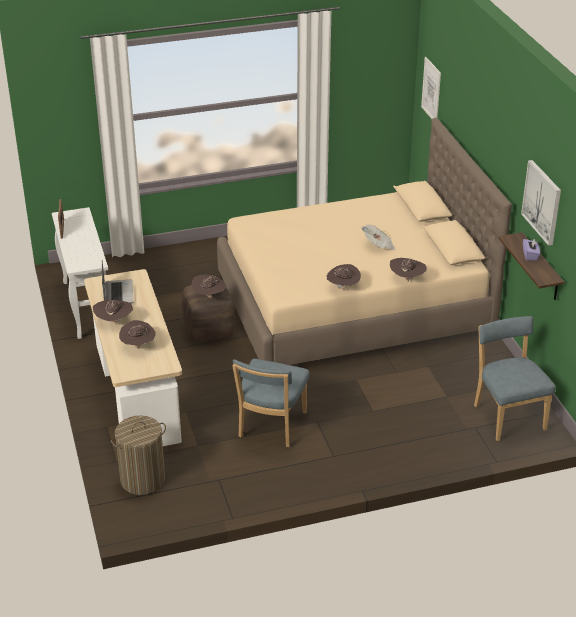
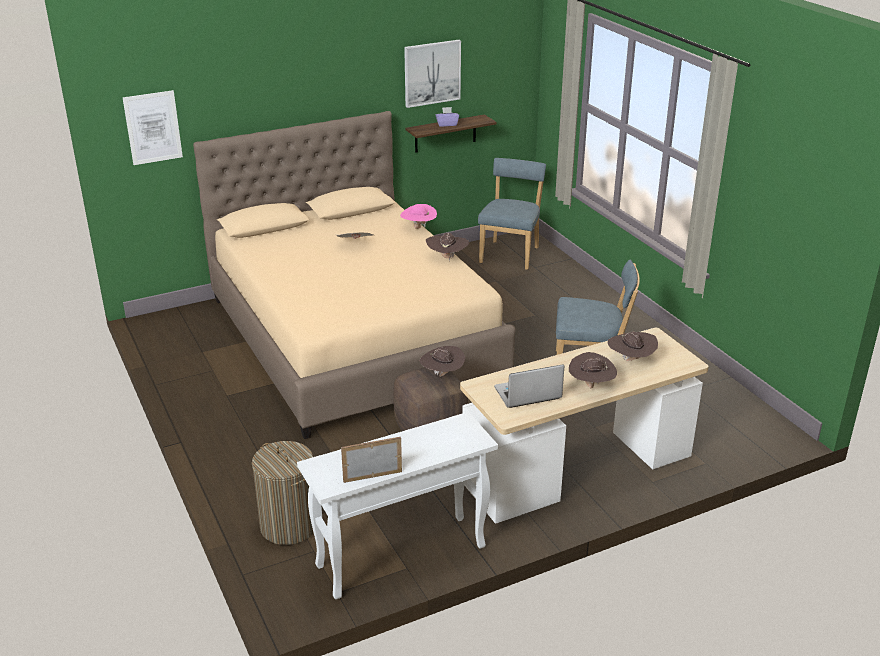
camera: 100 degrees left, 5 degrees down
laundry basket [111,416,166,495] -> laundry basket moved to [252,441,314,545]
brown hat [390,258,427,281] -> pink hat [400,204,437,229]
blue chair [474,316,556,441] -> blue chair turned 135 degrees clockwise [478,158,546,270]

